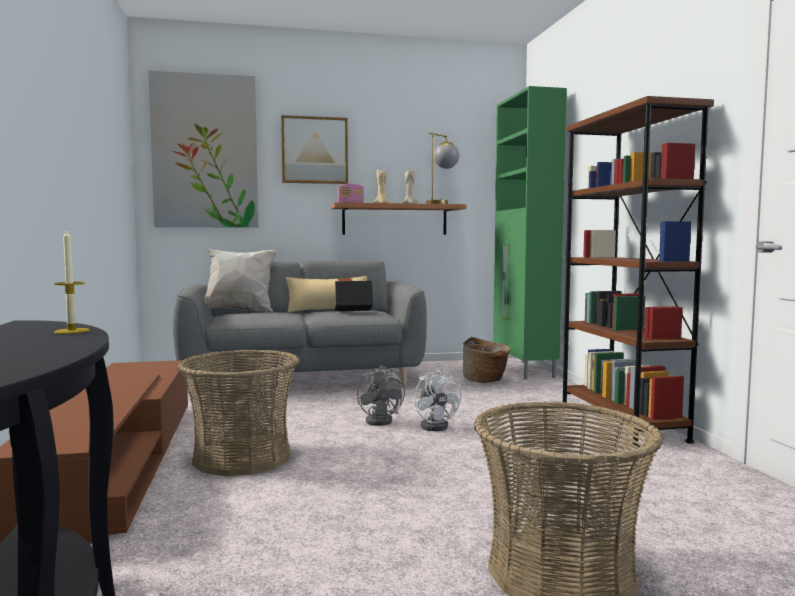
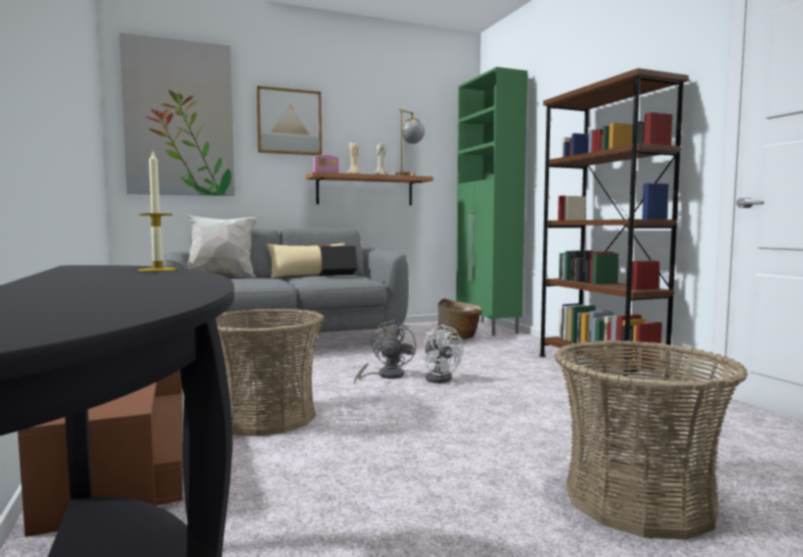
camera: 10 degrees left, 0 degrees up
grey fan [357,365,405,426] -> grey fan turned 135 degrees counterclockwise [354,320,416,384]

